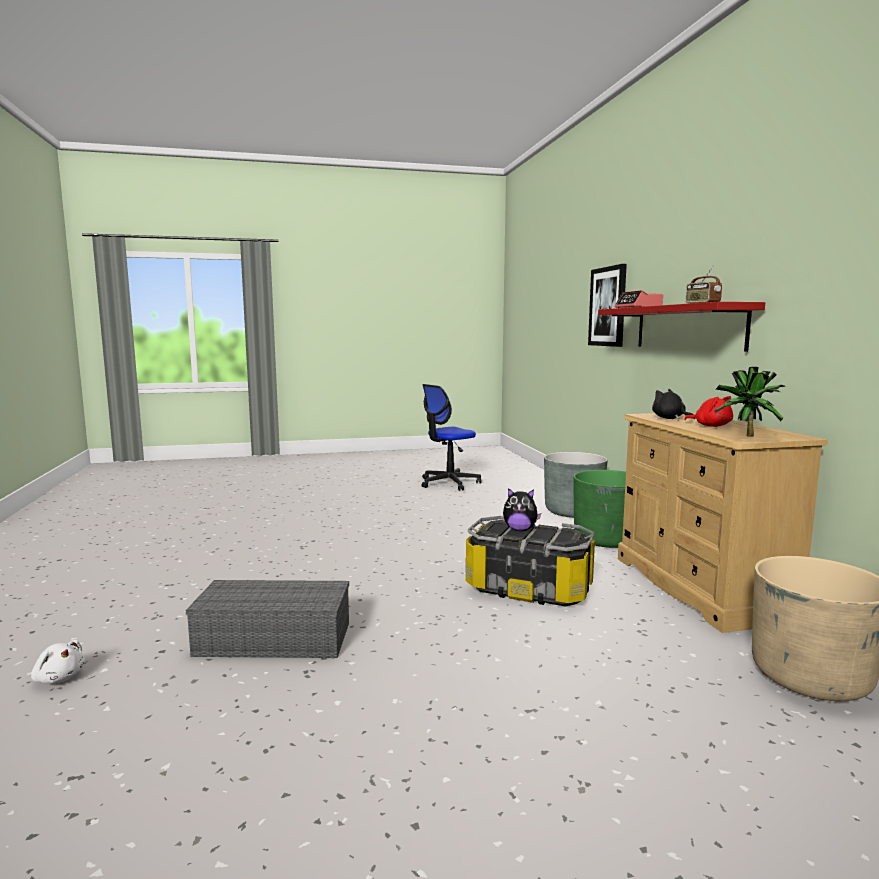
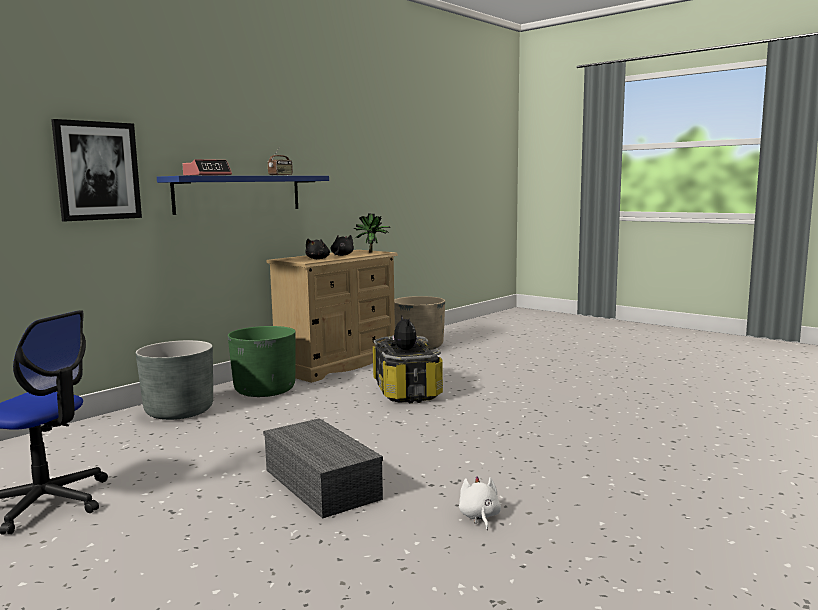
camera: 125 degrees left, 0 degrees up
white plush toy [31,640,85,684] -> white plush toy moved to [459,476,501,530]
grey storage box [186,580,349,658] -> grey storage box moved to [263,418,383,519]
red shelf [598,302,765,352] -> blue shelf [157,176,329,215]
red plush toy [684,396,733,427] -> black plush toy [331,235,354,256]

